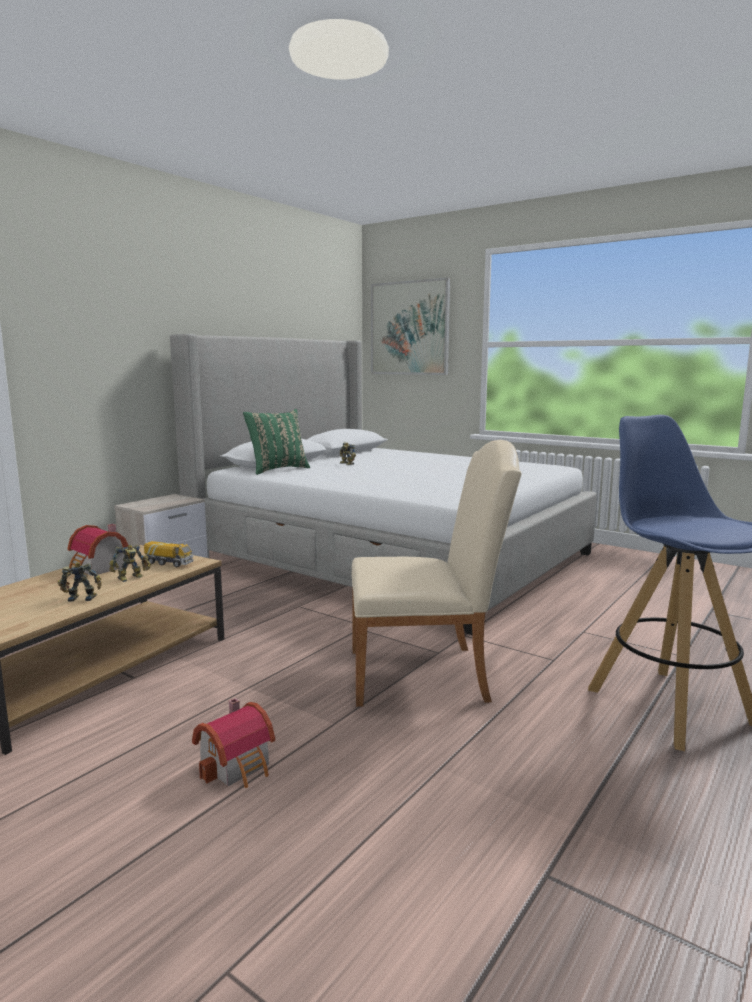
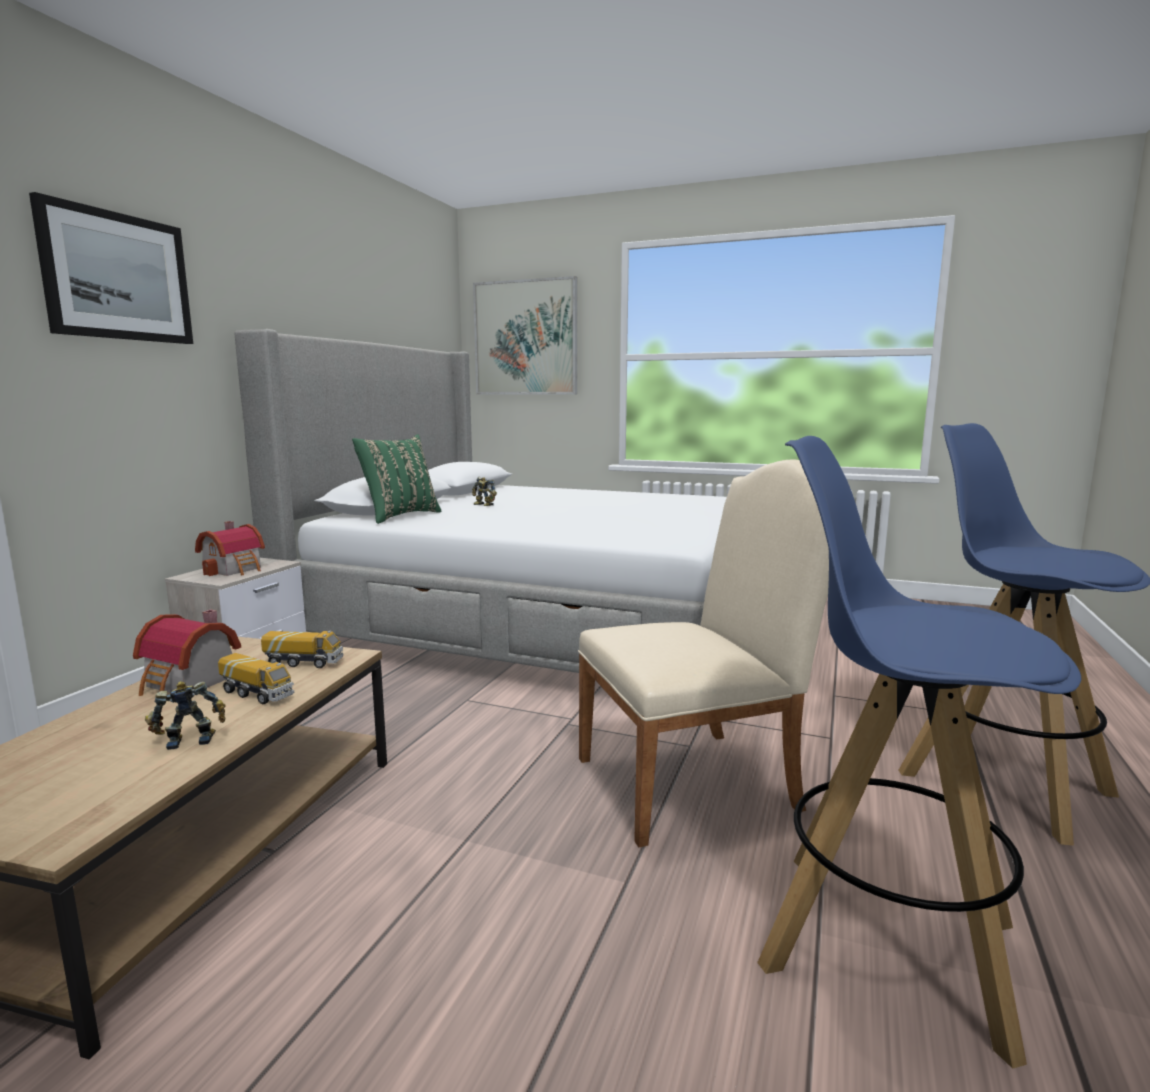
camera: 15 degrees left, 0 degrees up
toy robot [109,545,151,582] -> toy truck [218,653,294,704]
toy house [192,698,275,788] -> toy house moved to [195,521,265,576]
none -> picture [29,192,193,344]
none -> blue stool [757,436,1081,1069]

